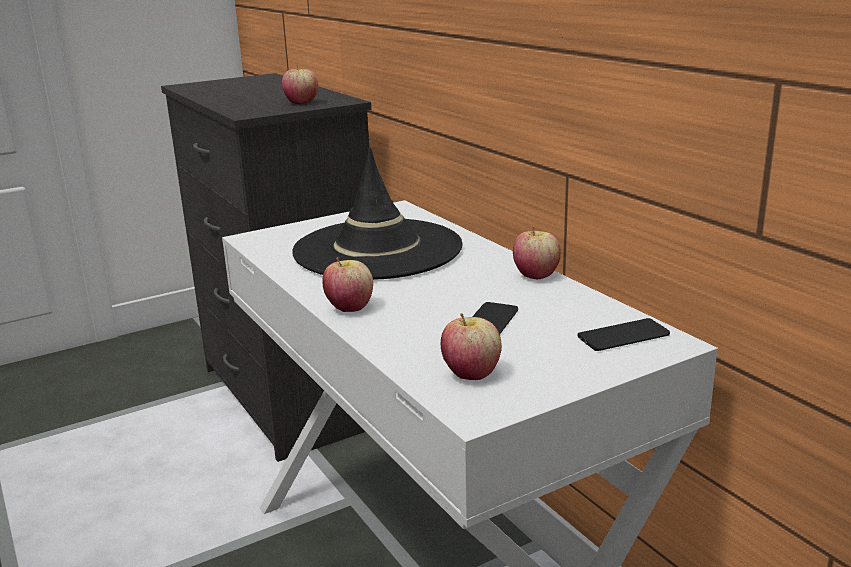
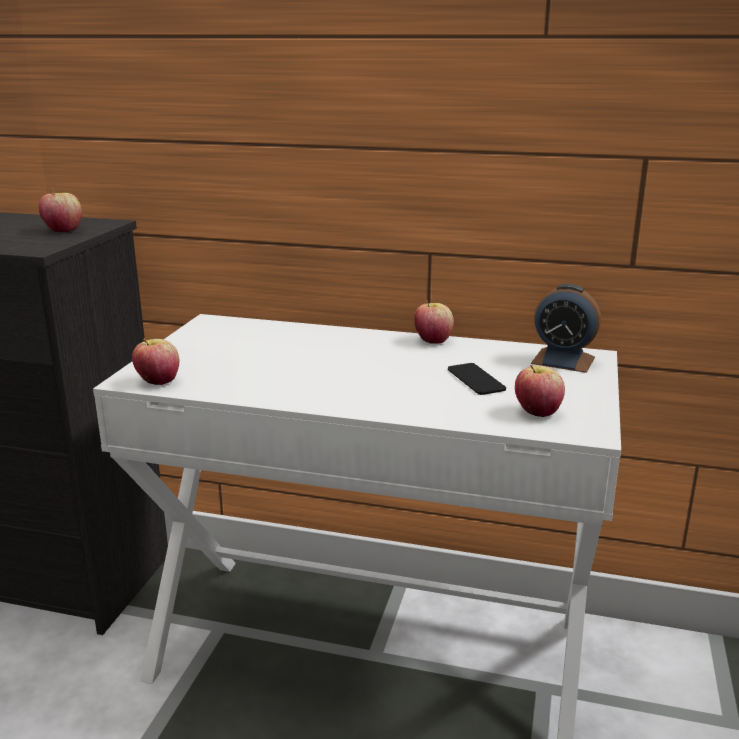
camera: 45 degrees left, 0 degrees up
black hat [292,147,462,280] -> none
apple [322,257,373,312] -> apple moved to [132,339,179,385]
phone [577,318,670,351] -> alarm clock [531,284,601,373]

